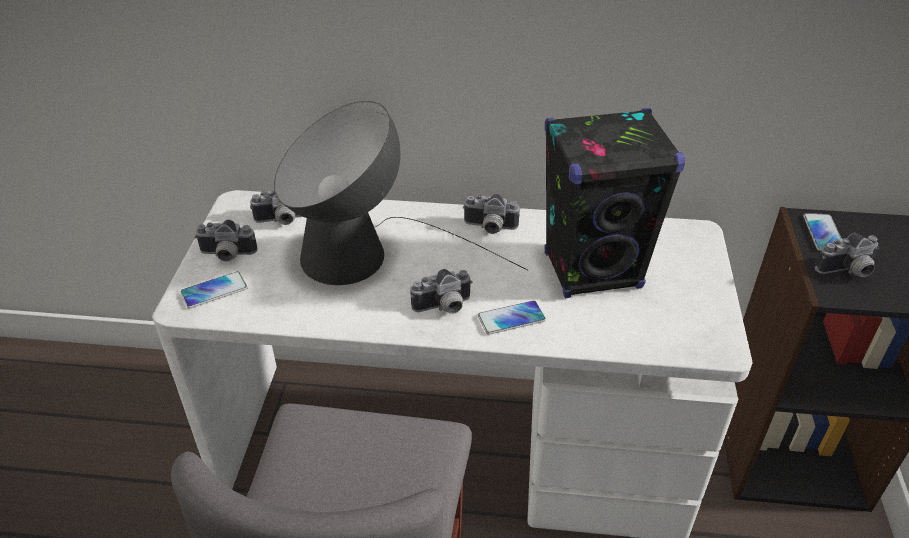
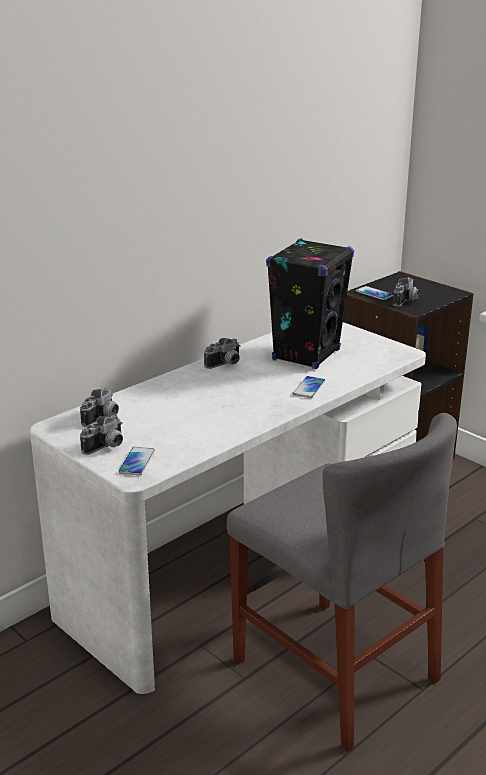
camera: 50 degrees left, 15 degrees down
table lamp [274,101,528,285] -> none
camera [410,269,473,314] -> none

